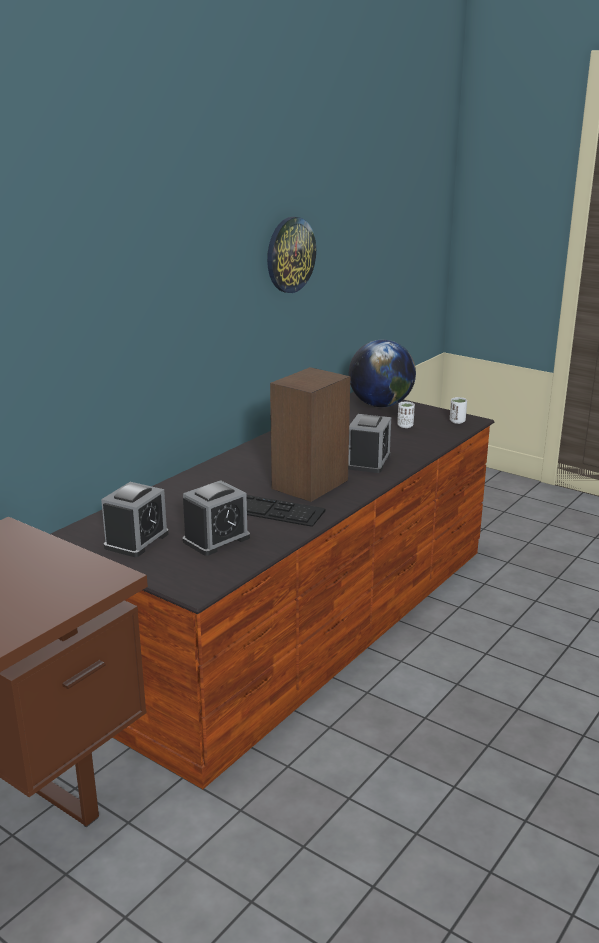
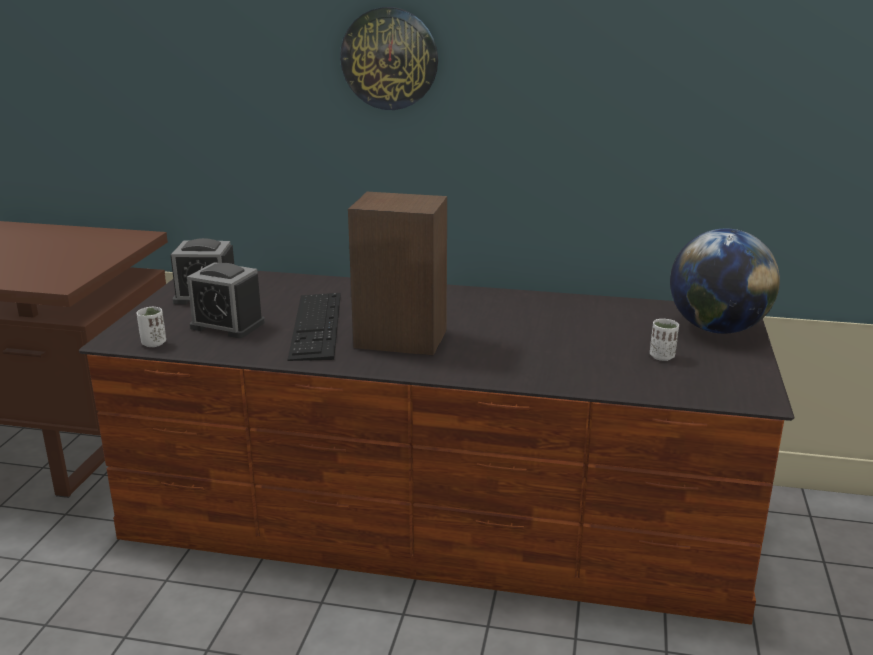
camera: 65 degrees right, 0 degrees up
wall clock [267,217,316,293] -> wall clock moved to [340,7,438,110]
alarm clock [348,414,391,473] -> none
white cup [450,397,467,424] -> white cup moved to [137,307,166,347]

